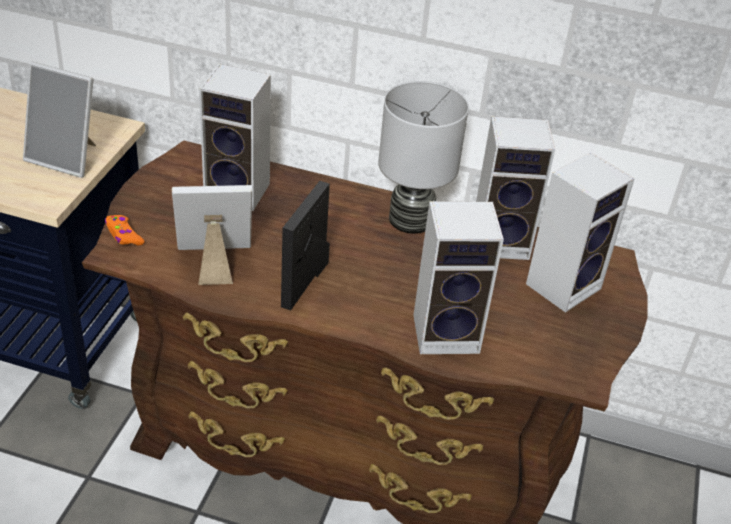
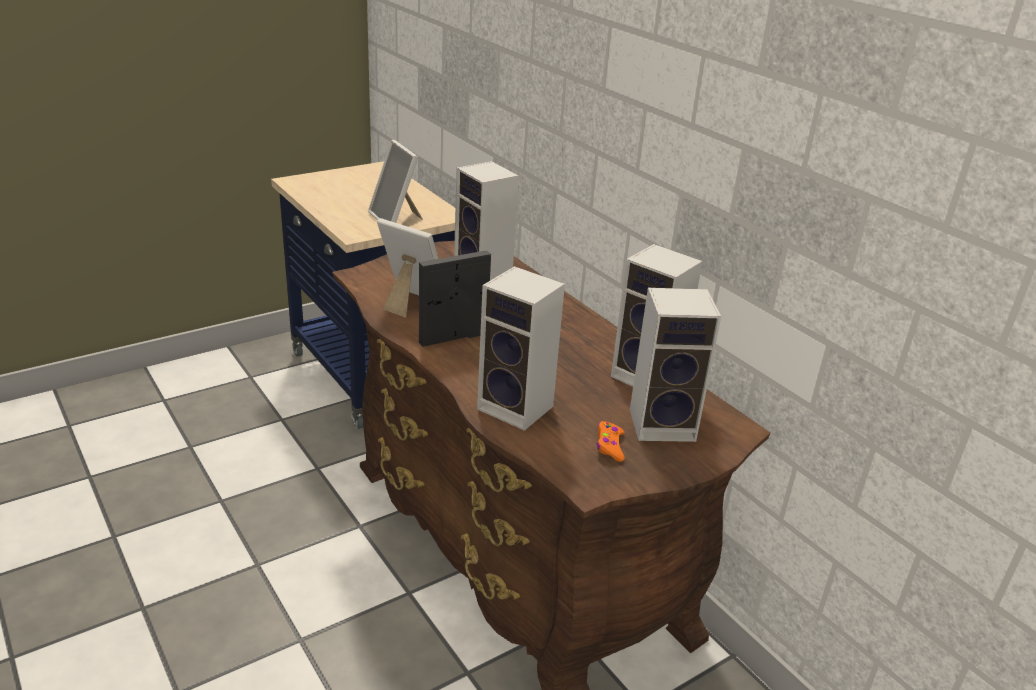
camera: 40 degrees right, 10 degrees down
orange game controller [105,215,145,245] -> orange game controller moved to [597,421,625,462]
grey table lamp [378,81,469,234] -> none

